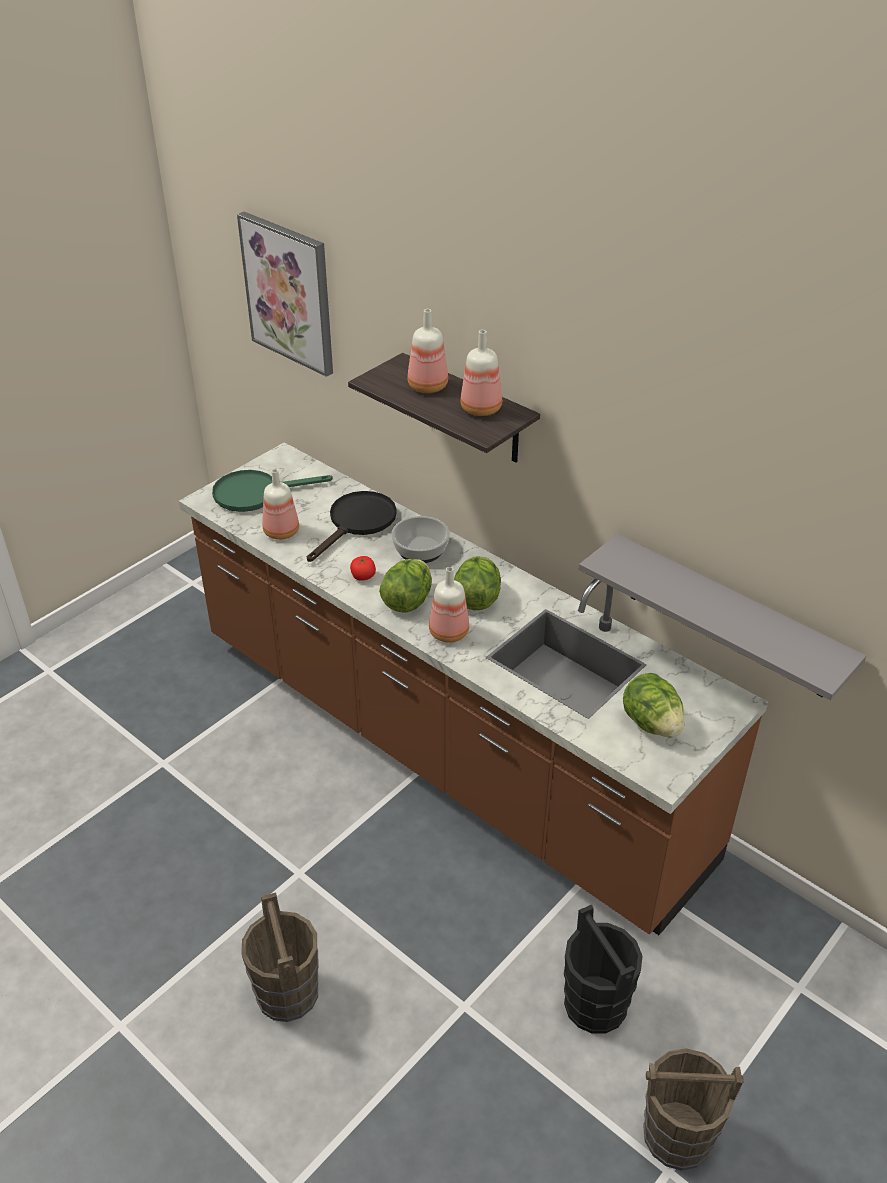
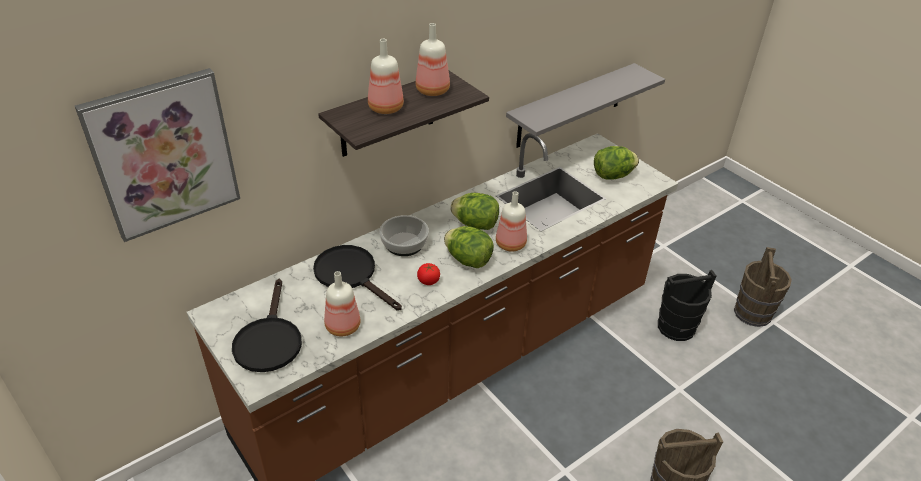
camera: 80 degrees left, 0 degrees up
green frying pan [212,470,333,512] -> black frying pan [232,279,302,372]

